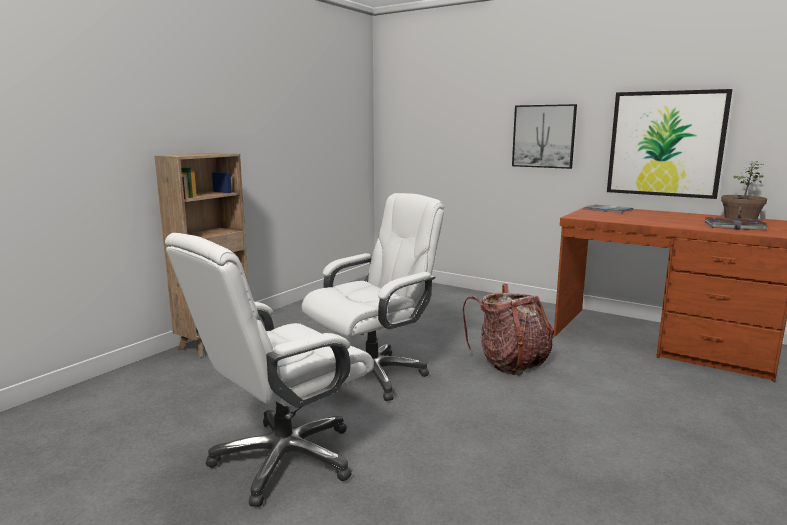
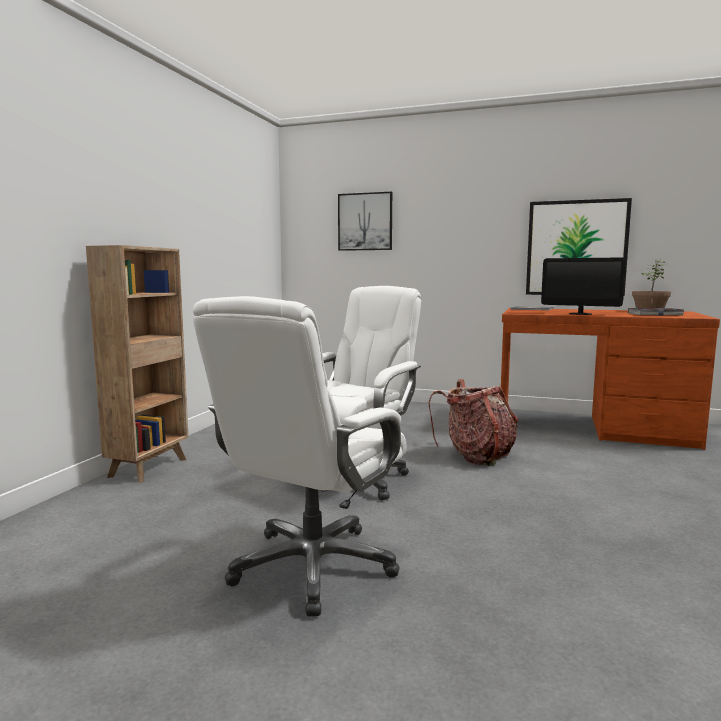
camera: 15 degrees left, 5 degrees down
picture [512,104,577,169] -> picture moved to [338,192,392,251]
none -> monitor [541,257,626,315]

